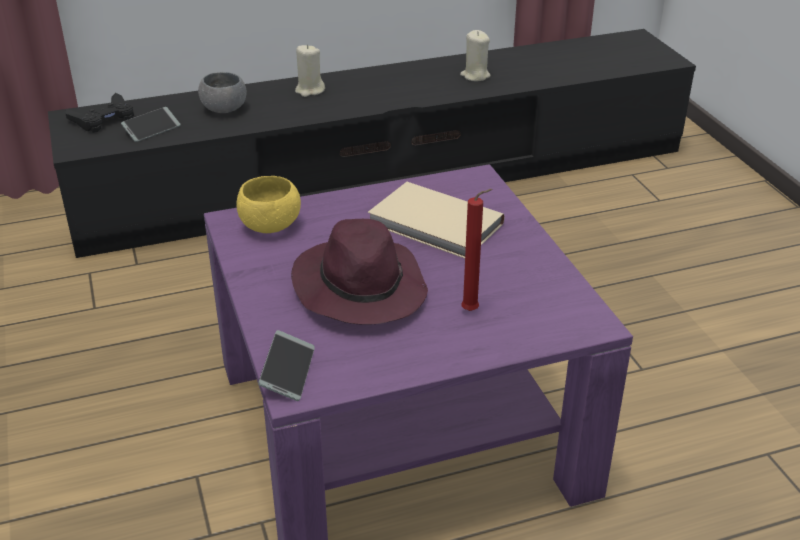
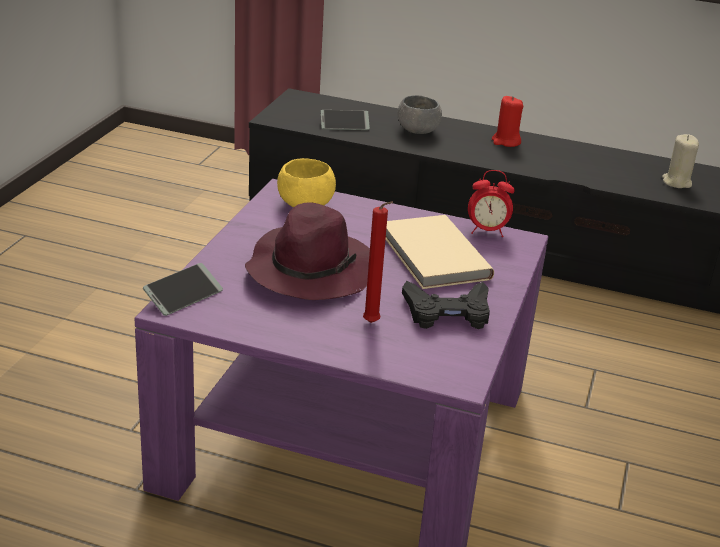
camera: 35 degrees right, 5 degrees down
black game controller [66,93,134,133] -> black game controller moved to [402,281,490,329]
beige candle [295,44,325,97] -> red candle [492,96,523,147]
none -> alarm clock [468,170,515,237]

